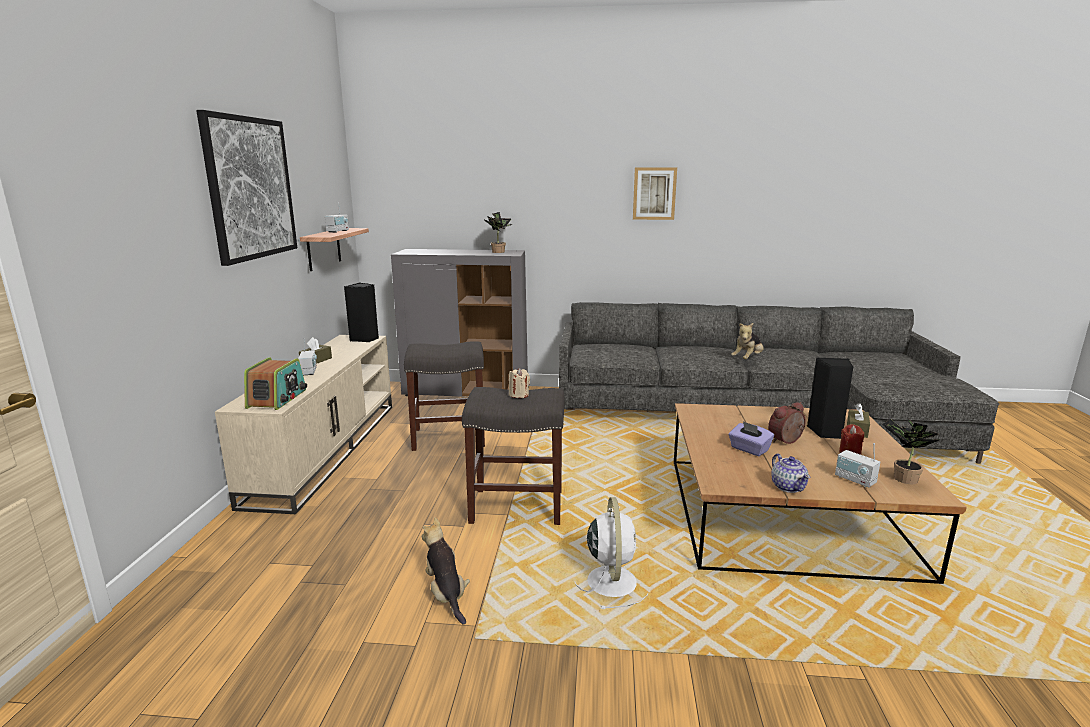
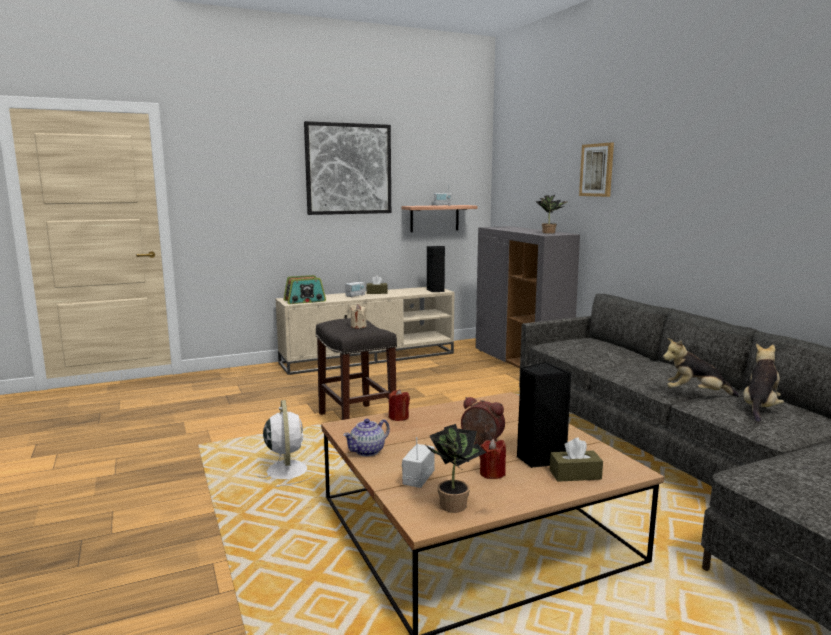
camera: 60 degrees right, 5 degrees down
grey stool [404,341,485,451] -> none
plush toy [422,518,470,625] -> plush toy moved to [743,343,784,423]
white fan [574,497,648,609] -> white fan turned 75 degrees counterclockwise [256,400,316,487]
picture [633,167,677,220] -> picture moved to [579,143,614,197]
purple tissue box [729,421,774,456] -> none
none -> red candle [388,389,410,421]

